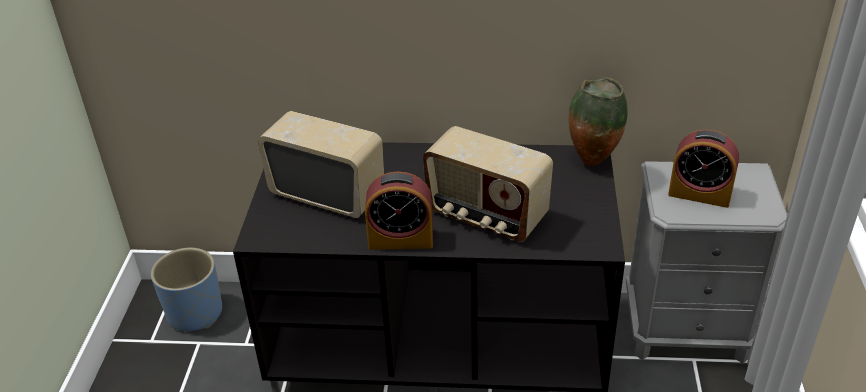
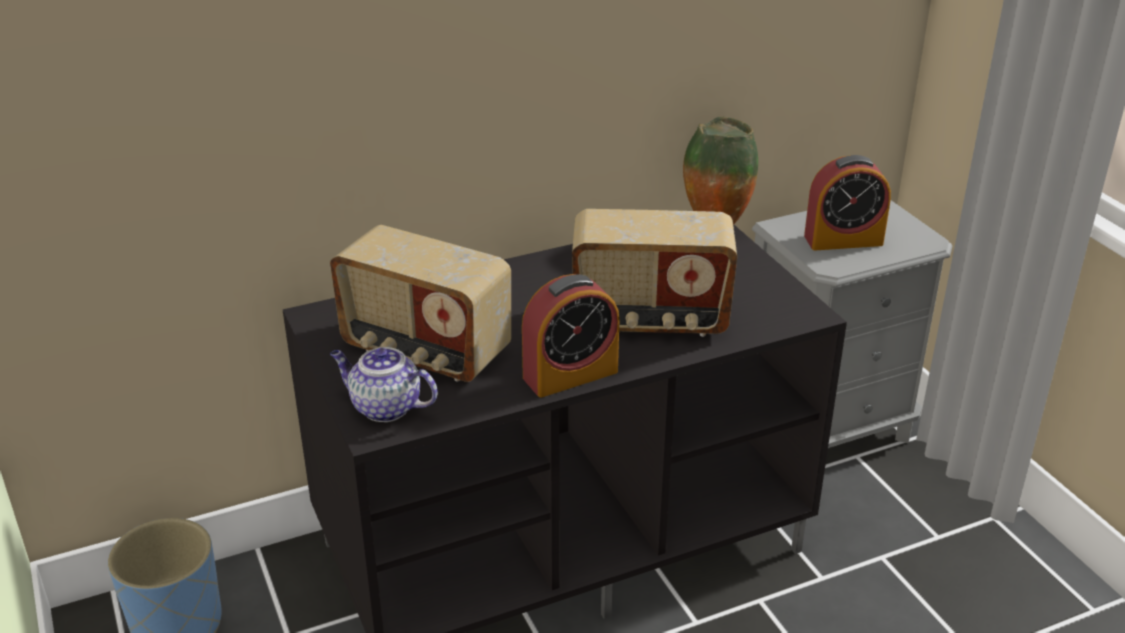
camera: 30 degrees left, 5 degrees down
radio [258,111,384,218] -> radio turned 150 degrees counterclockwise [330,225,511,382]
none -> teapot [330,347,438,422]

